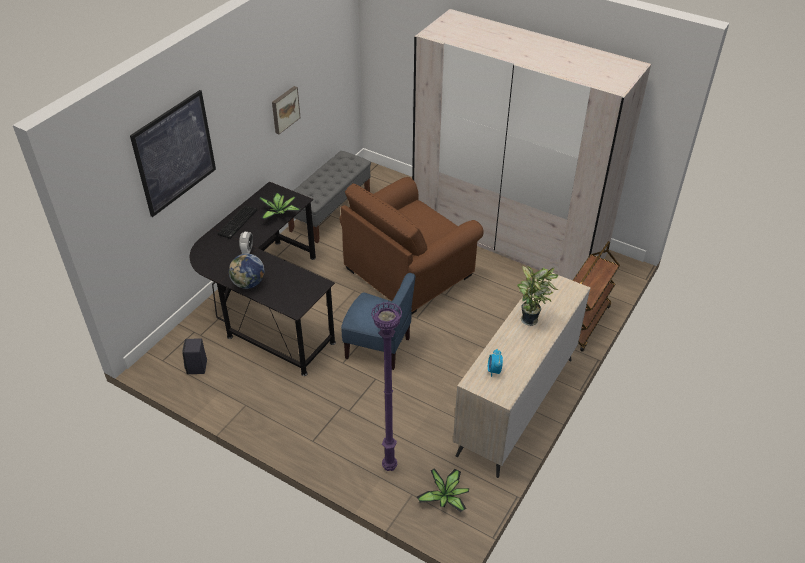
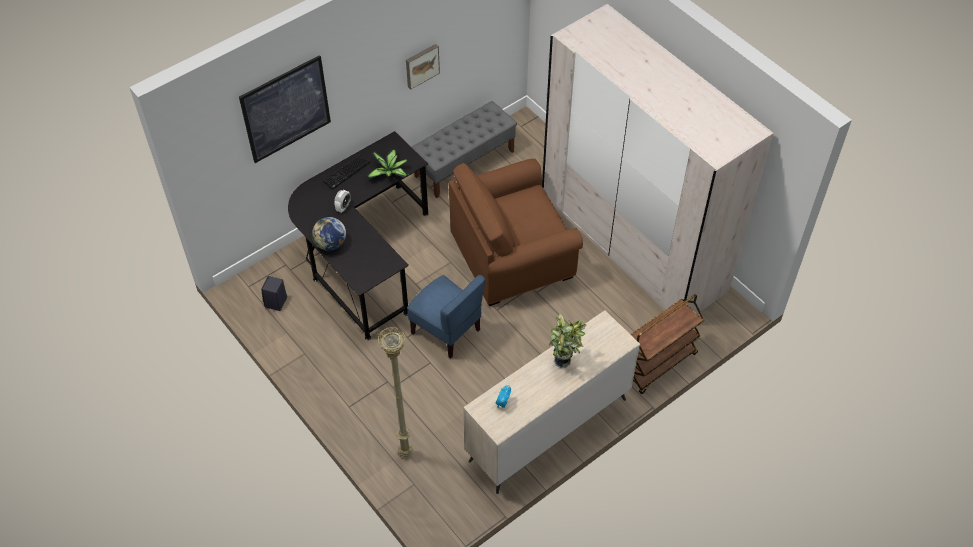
camera: 20 degrees right, 10 degrees up
purple floor lamp [371,301,402,471] -> beige floor lamp [378,327,412,457]
potted plant [417,468,469,512] -> none

